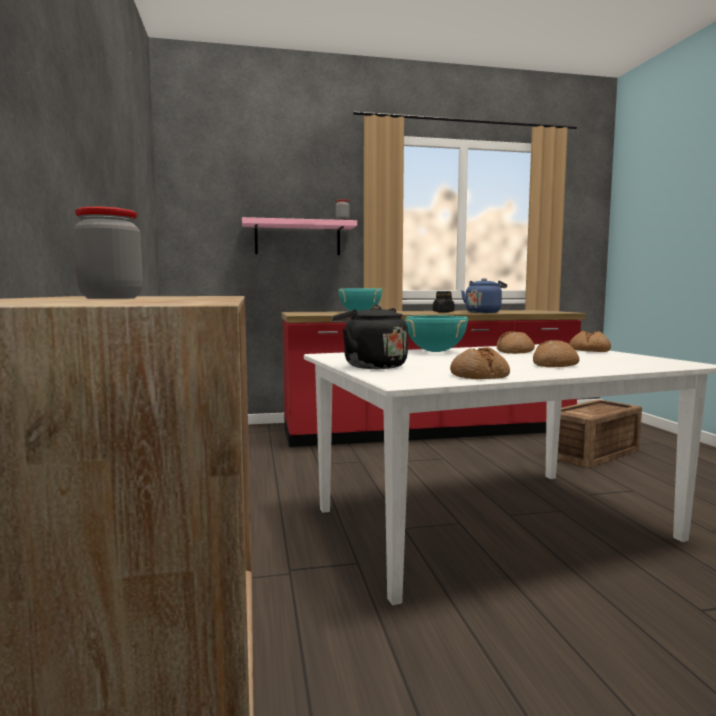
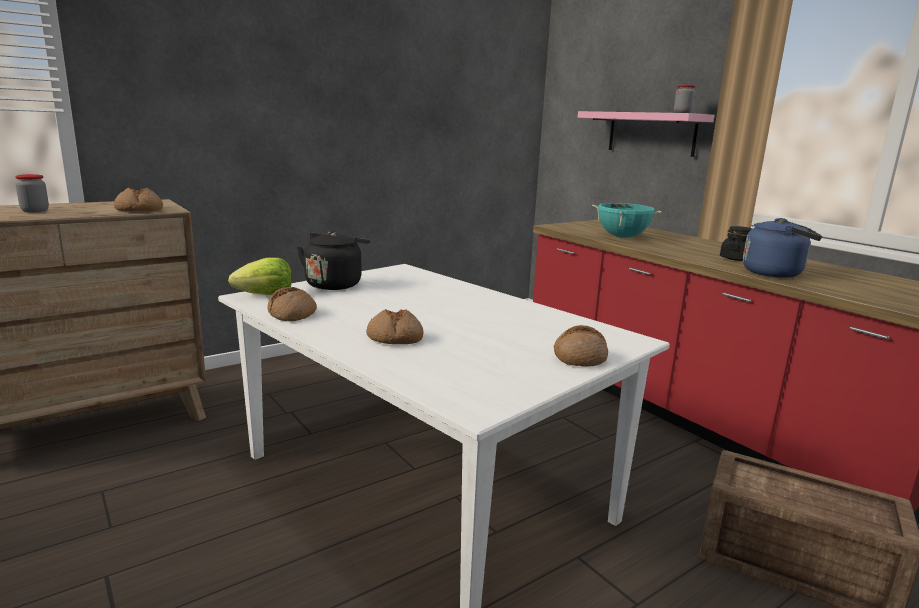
camera: 65 degrees right, 10 degrees up
turquoise cooking pot [405,315,468,352] -> none
bread [496,331,535,354] -> bread moved to [114,188,163,212]
none -> lettuce [228,257,292,295]

